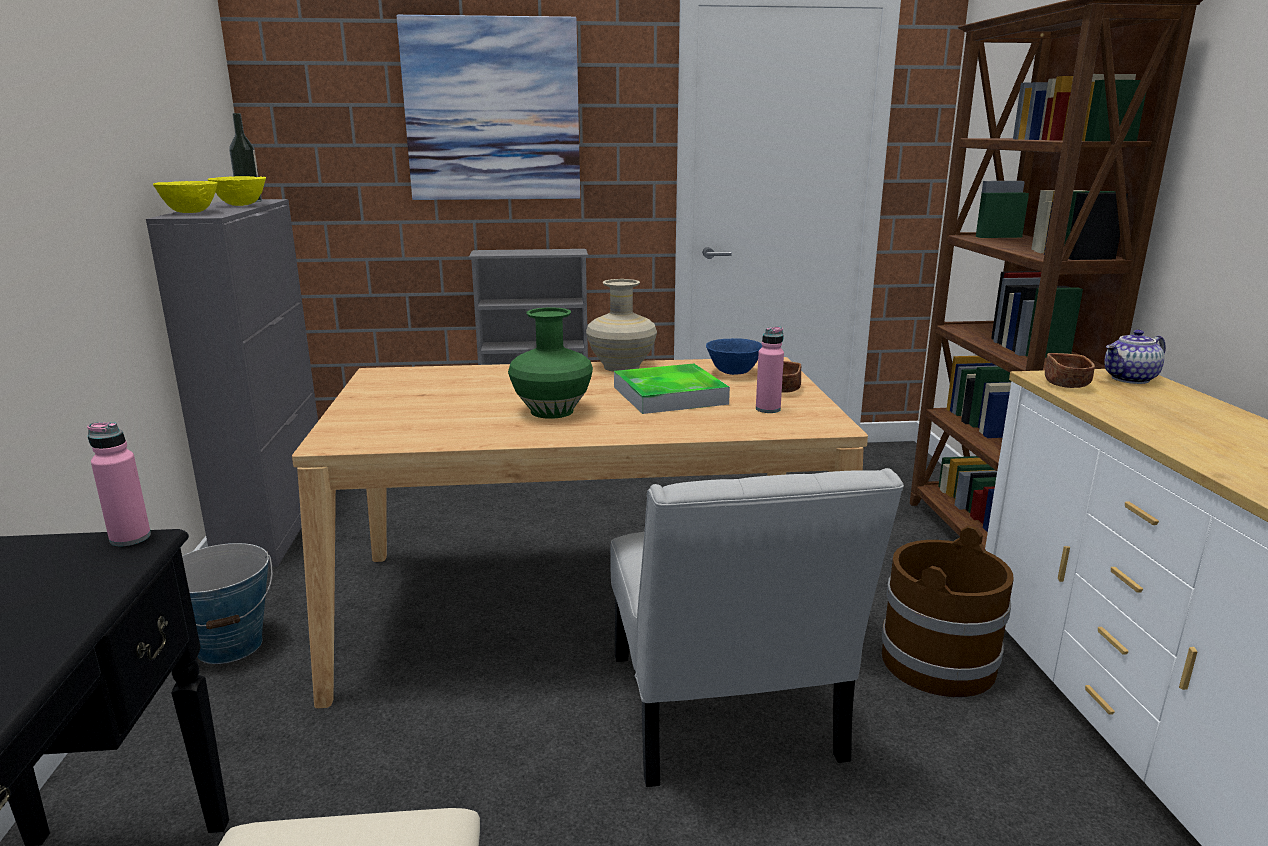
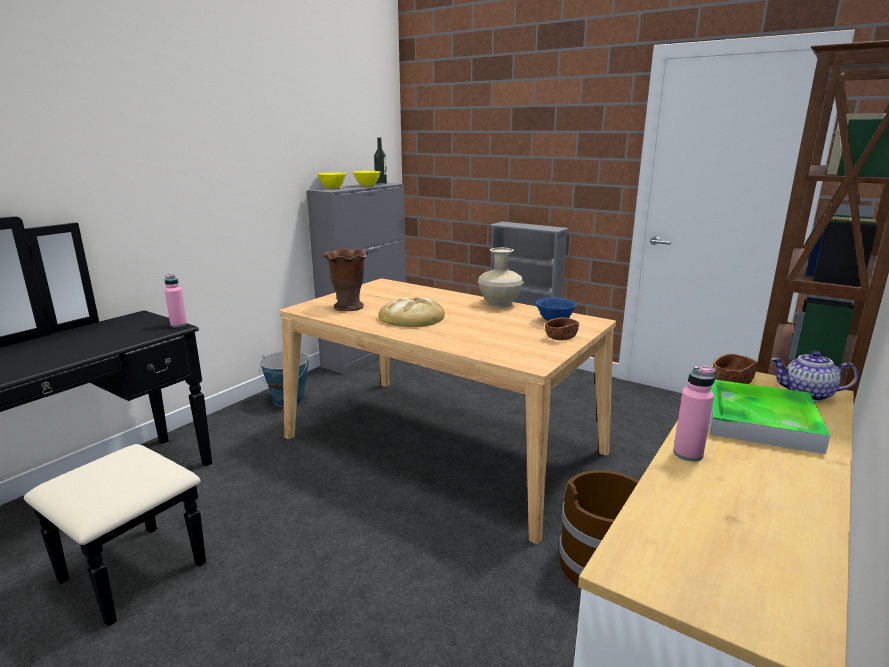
camera: 40 degrees right, 0 degrees up
picture [396,15,580,200] -> none
green vase [508,308,593,419] -> bread [378,297,445,327]
white chair [610,468,904,787] -> none
tray [614,364,730,414] -> tray moved to [709,380,831,454]
pink bottle [756,327,784,413] -> pink bottle moved to [673,365,716,461]
none -> brown vase [323,248,368,311]

